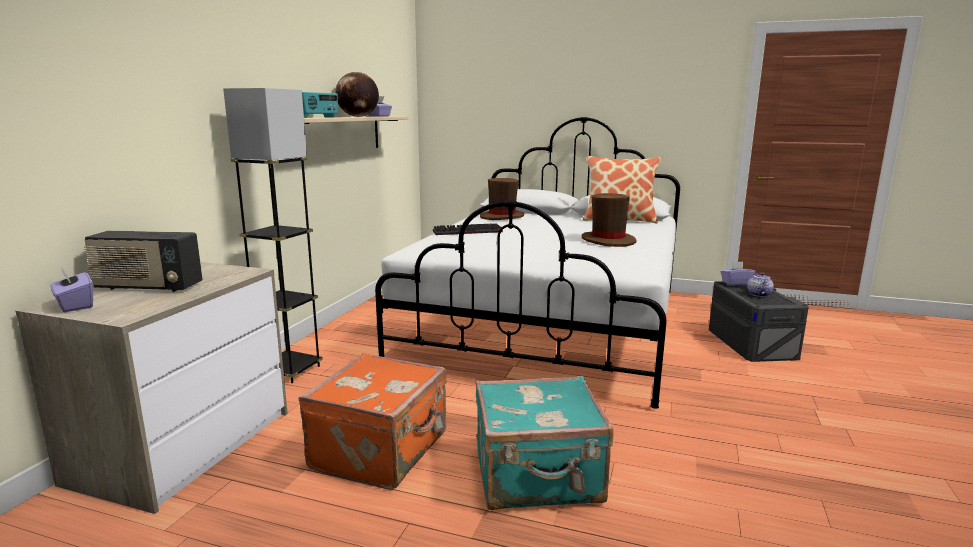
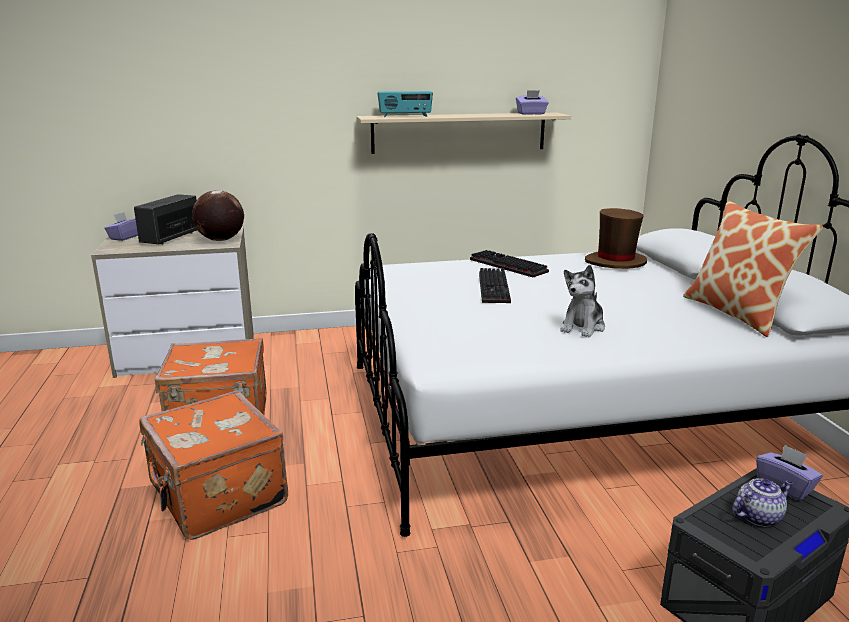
camera: 60 degrees right, 5 degrees up
radio [84,231,202,292] -> radio turned 45 degrees clockwise [134,194,197,244]
grey floor lamp [223,88,323,383] -> none
globe [335,72,379,117] -> globe moved to [192,190,244,241]
turquoise suitcase [476,376,614,510] -> orange suitcase [139,391,288,540]
brown hat [582,193,637,247] -> plush toy [560,265,605,337]
none -> keyboard [479,268,511,303]

